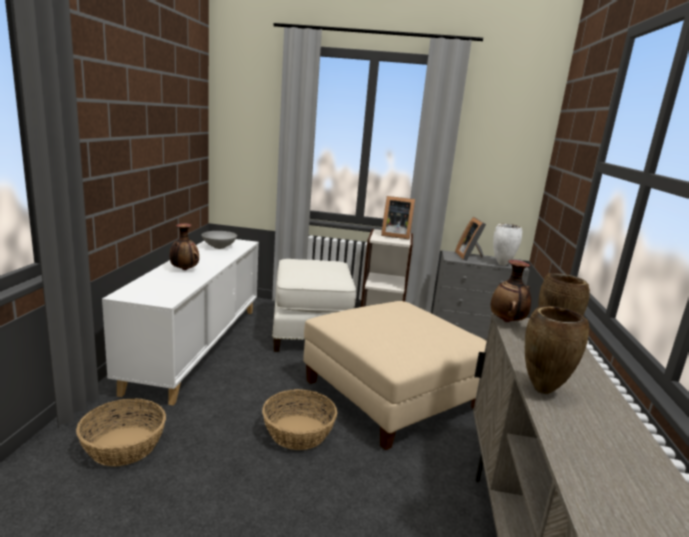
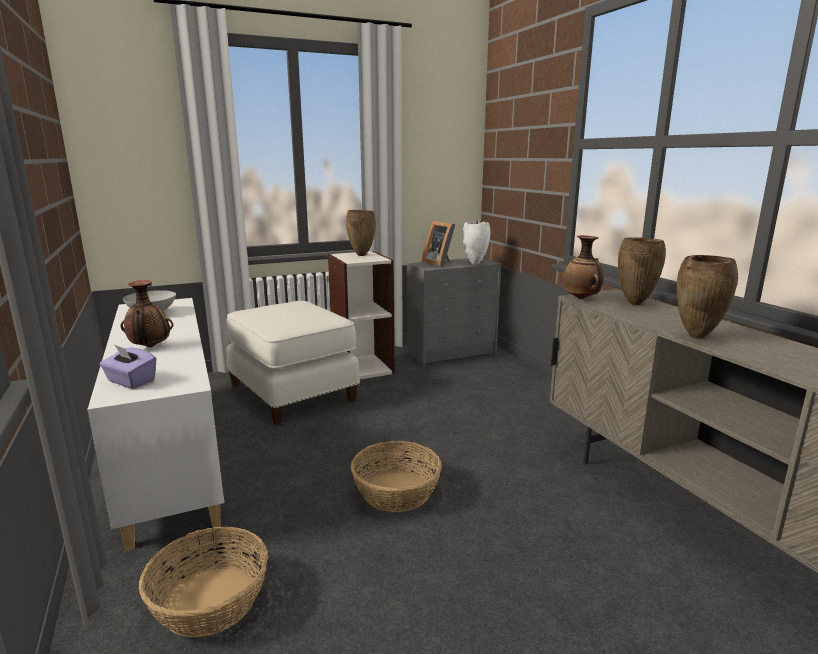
camera: 30 degrees left, 0 degrees up
beige ottoman [303,301,487,450] -> none
picture frame [381,196,415,240] -> brown vase [346,210,376,256]
none -> purple tissue box [99,344,156,389]

